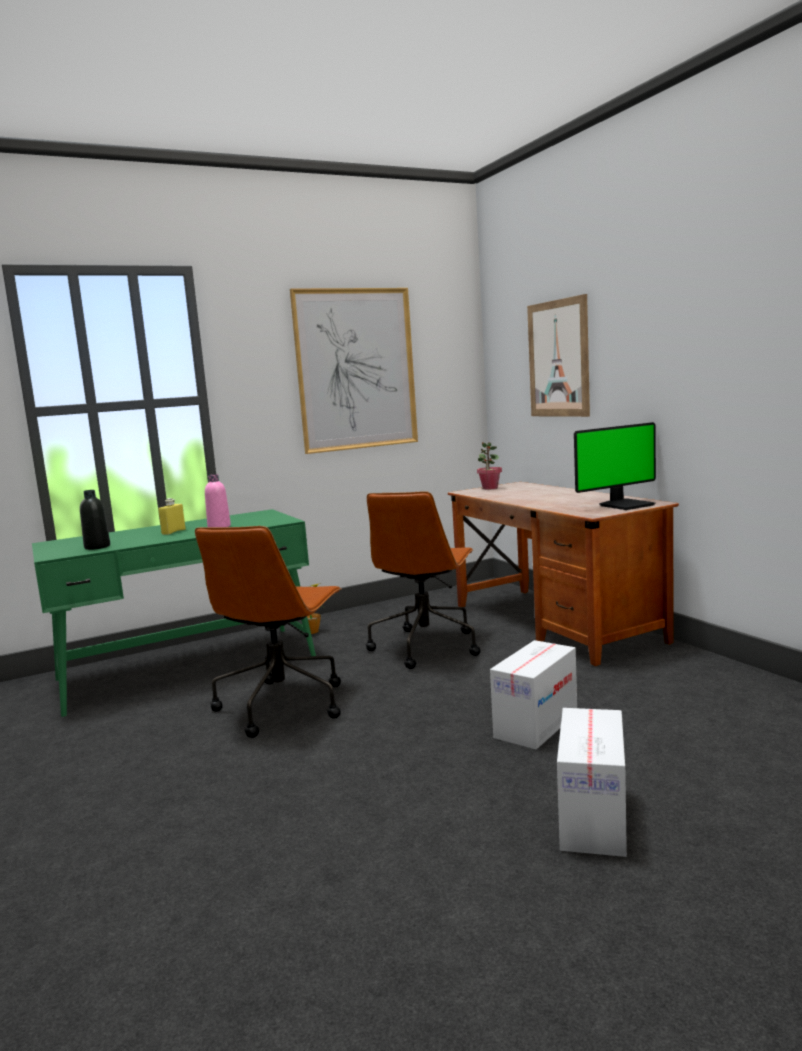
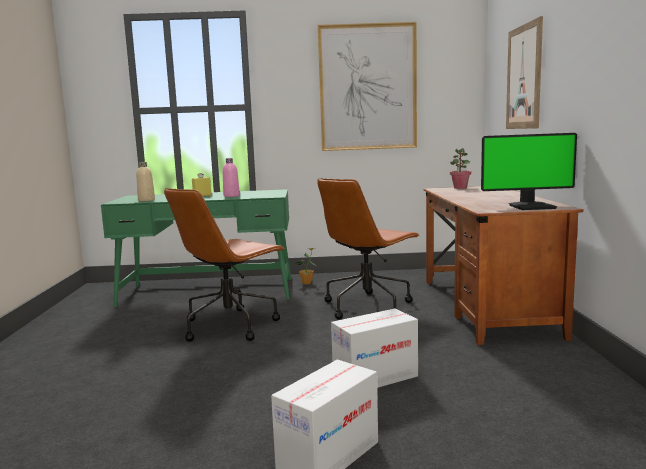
camera: 25 degrees right, 0 degrees up
black bottle [80,490,110,550] -> beige bottle [136,162,155,201]

